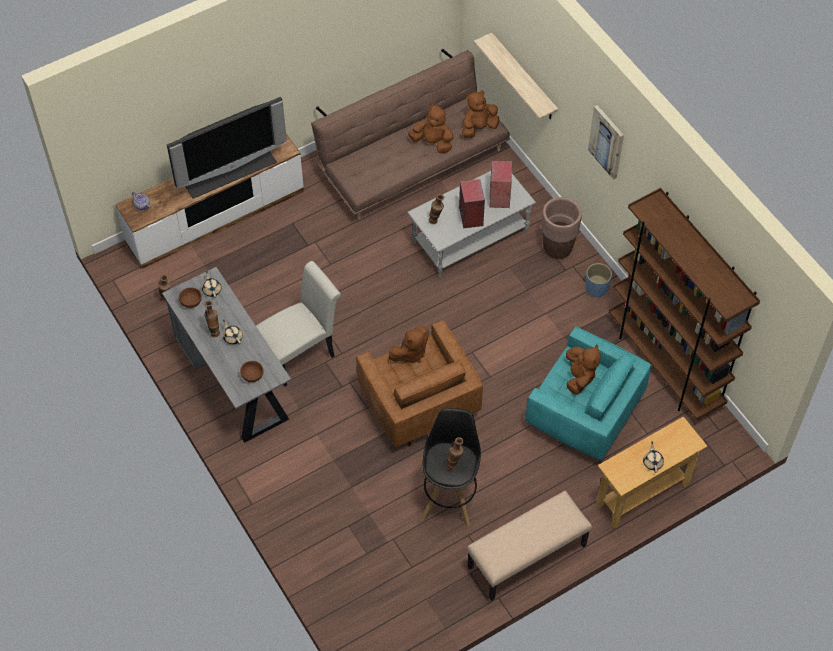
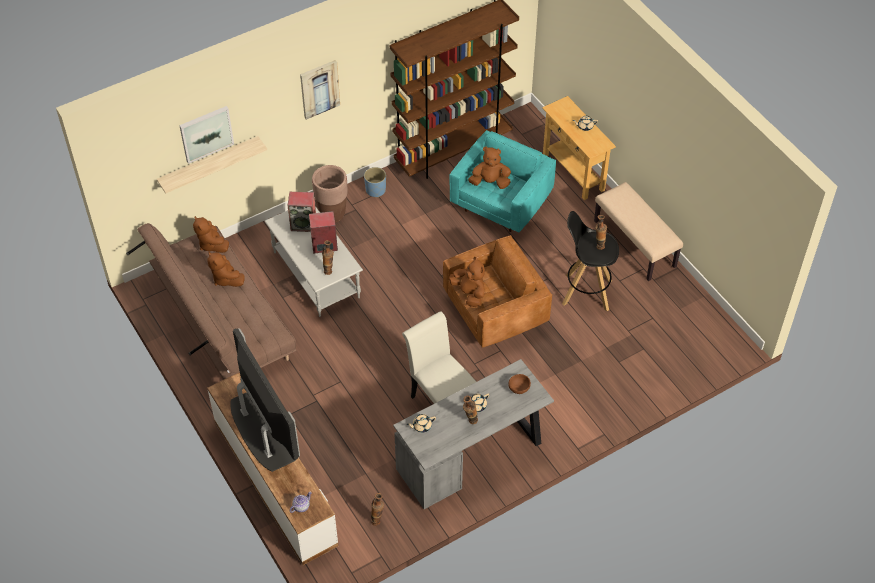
camera: 90 degrees left, 5 degrees down
brown bowl [179,287,202,308] -> none
brown plush toy [408,104,454,153] -> brown plush toy turned 60 degrees counterclockwise [207,252,245,287]
none -> picture [179,106,234,164]

